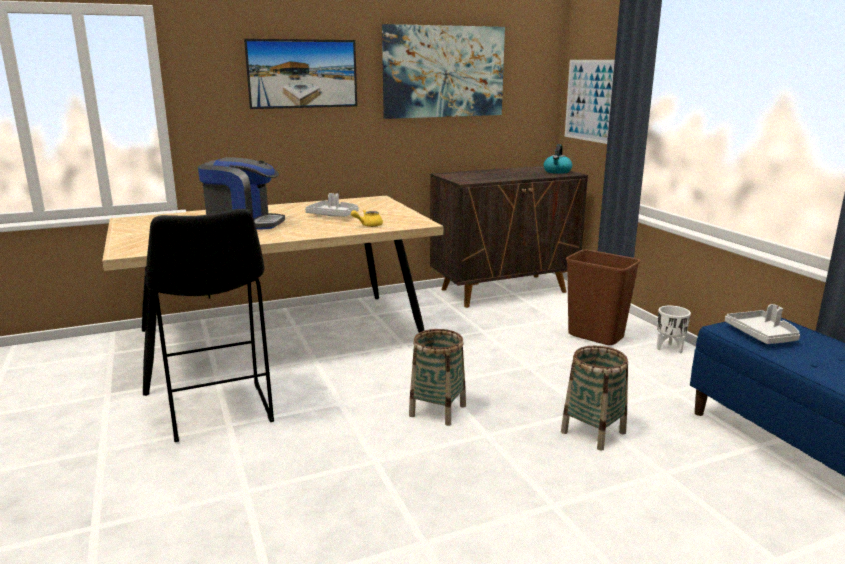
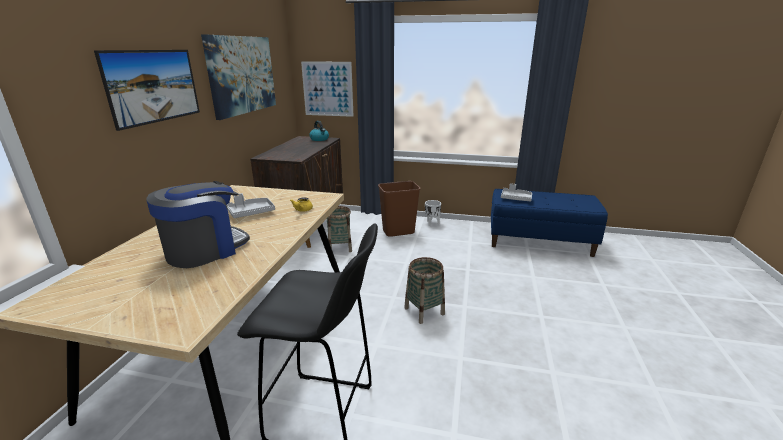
camera: 55 degrees left, 5 degrees up
basket [561,346,628,451] -> basket moved to [327,206,352,252]

